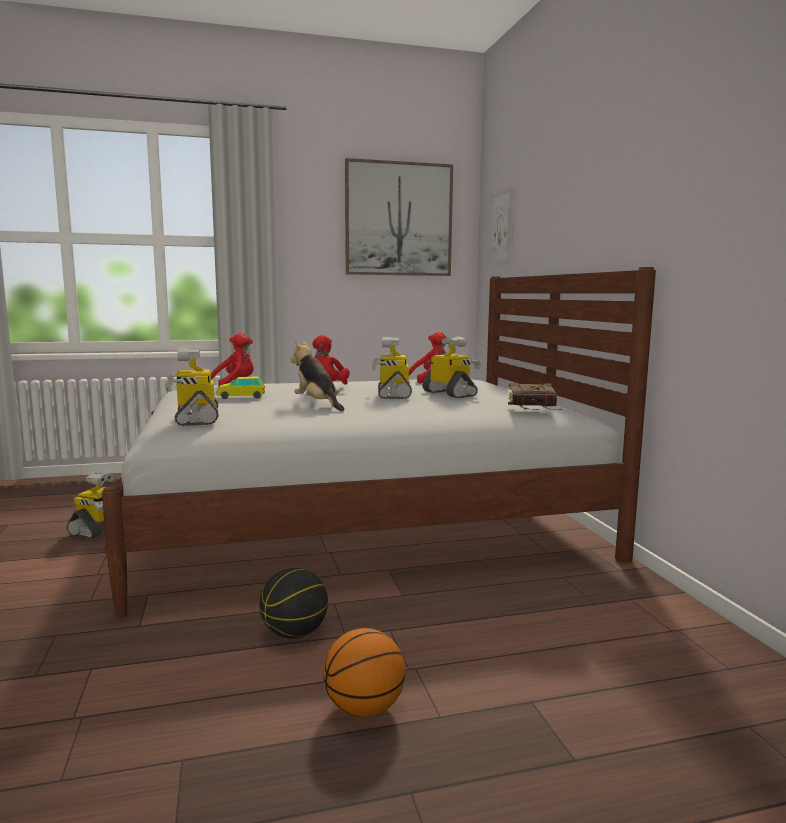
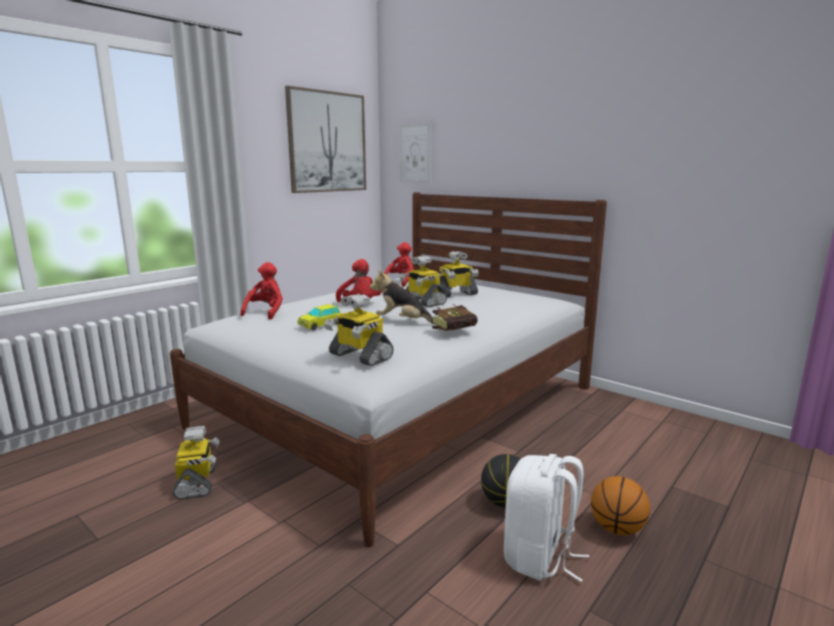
camera: 35 degrees left, 5 degrees up
toy robot [422,336,481,398] -> toy robot turned 135 degrees clockwise [440,251,479,297]
book [508,381,562,410] -> book moved to [432,304,478,331]
none -> white backpack [504,454,589,582]

